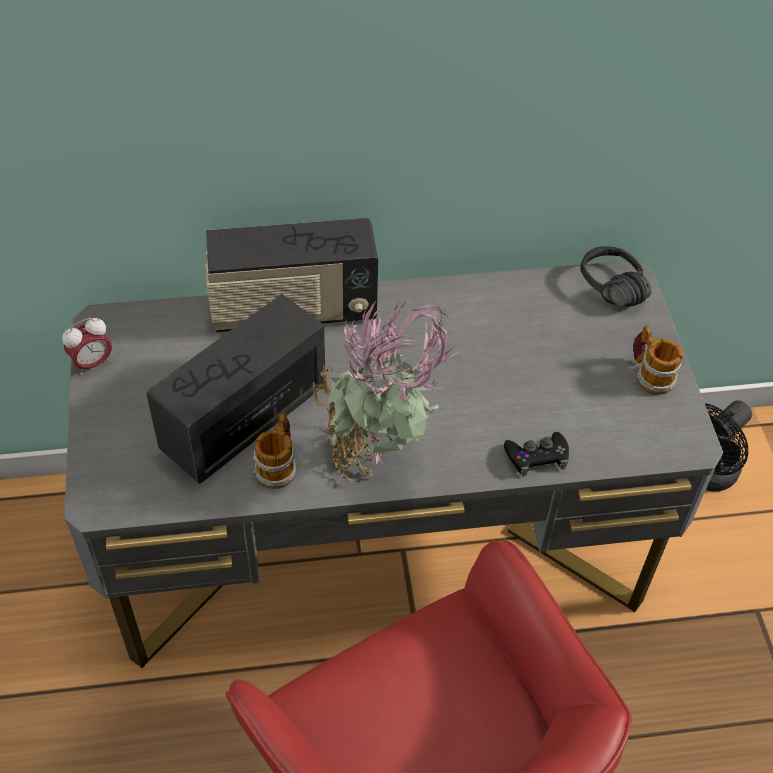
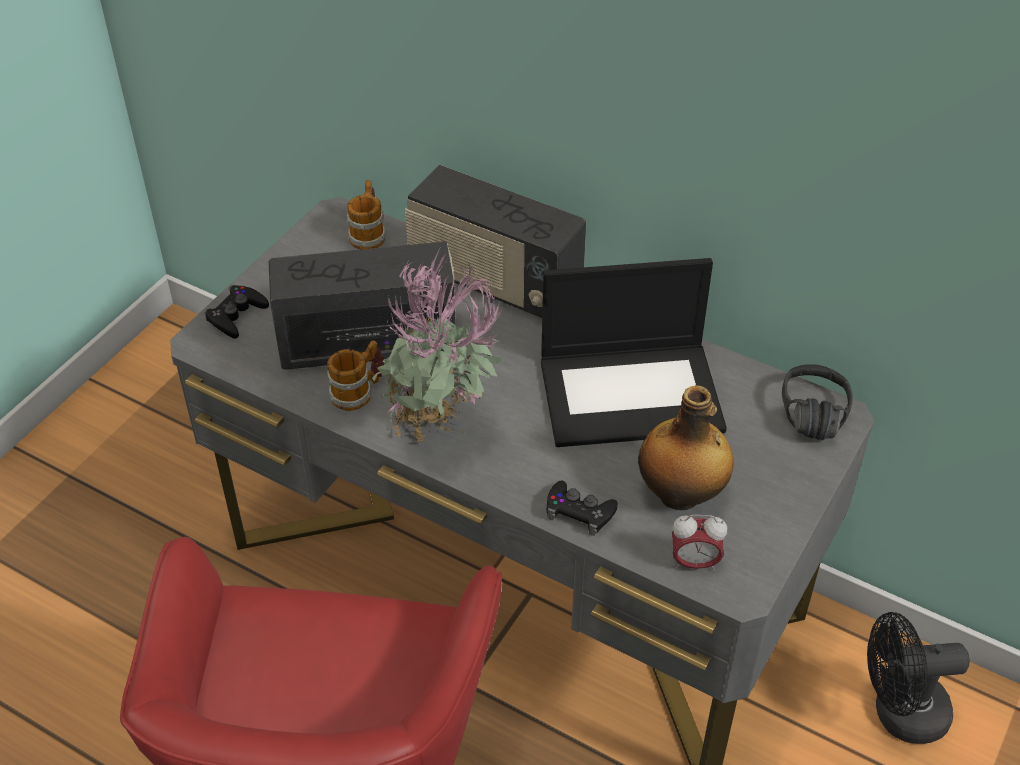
camera: 40 degrees right, 5 degrees down
alarm clock [62,318,112,375] -> alarm clock moved to [672,514,728,571]
mug [633,326,683,395] -> mug moved to [347,180,386,250]
none -> black game controller [204,285,269,339]
none -> laptop [541,258,727,447]
none -> bottle [638,385,734,510]

